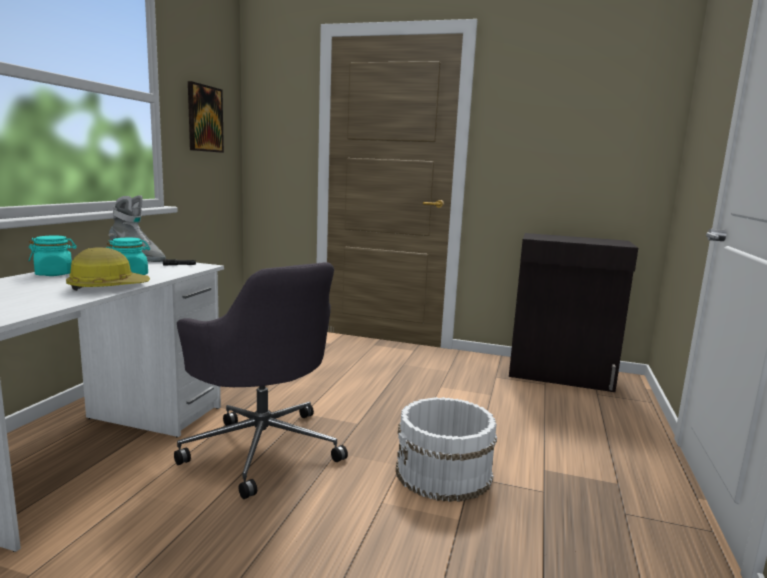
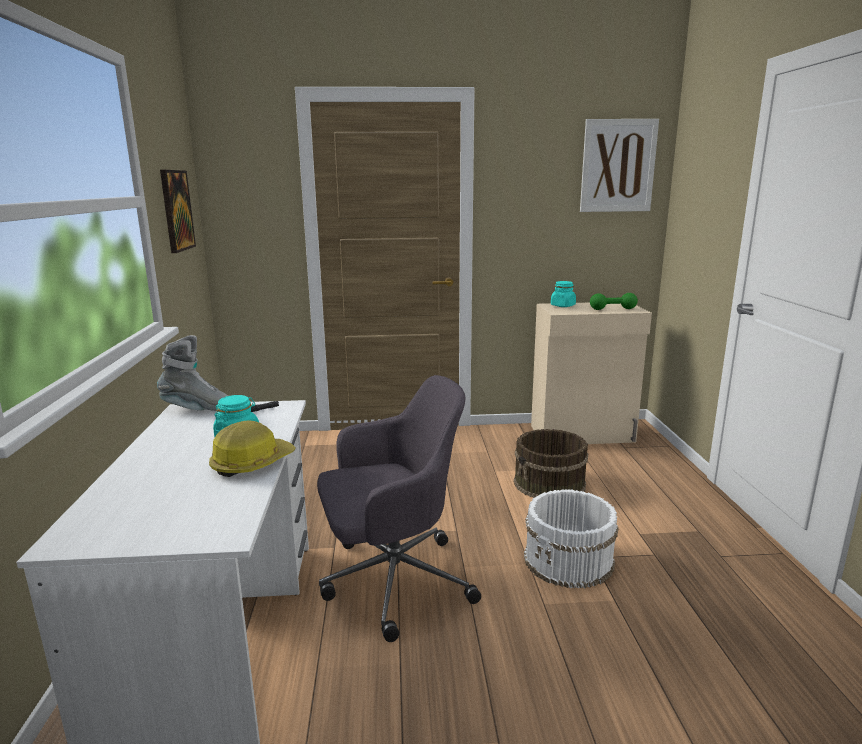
camera: 20 degrees left, 5 degrees up
turquoise jar [29,236,76,276] -> turquoise jar moved to [551,281,576,307]
grey office chair [174,262,348,499] -> grey office chair turned 45 degrees counterclockwise [317,375,481,642]
black cabinet [509,233,638,392] -> beige cabinet [531,303,652,444]
none -> brown bucket [514,429,588,498]
none -> picture [580,119,659,212]
none -> green dumbbell [590,293,638,310]

